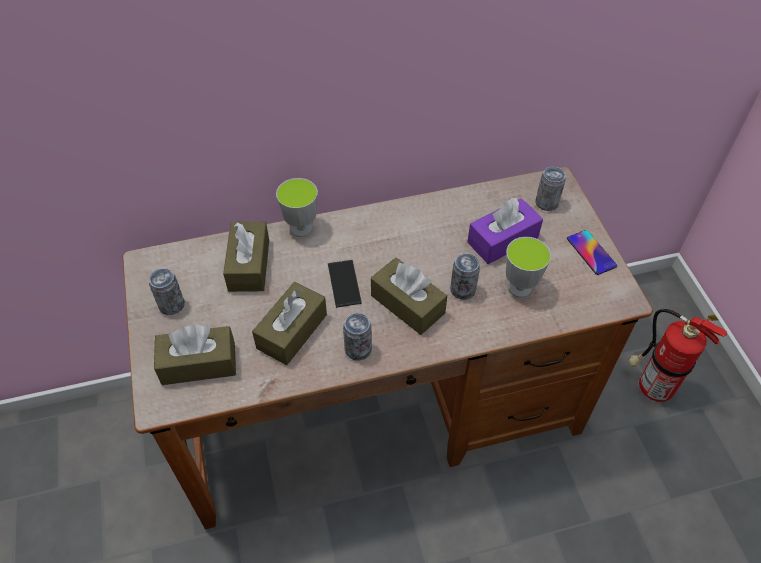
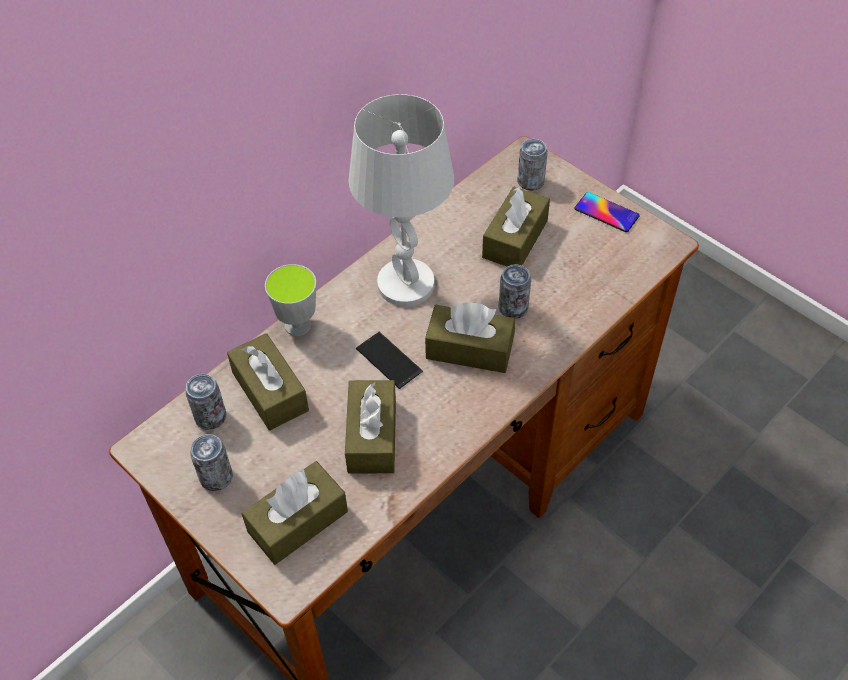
camera: 30 degrees left, 0 degrees up
can [343,313,372,361] -> can moved to [186,374,226,430]
purple tissue box [467,198,543,264] -> brown tissue box [482,187,550,267]
cup [506,237,551,298] -> none
fire extinguisher [628,309,727,402] -> none
none -> white table lamp [348,94,454,306]

